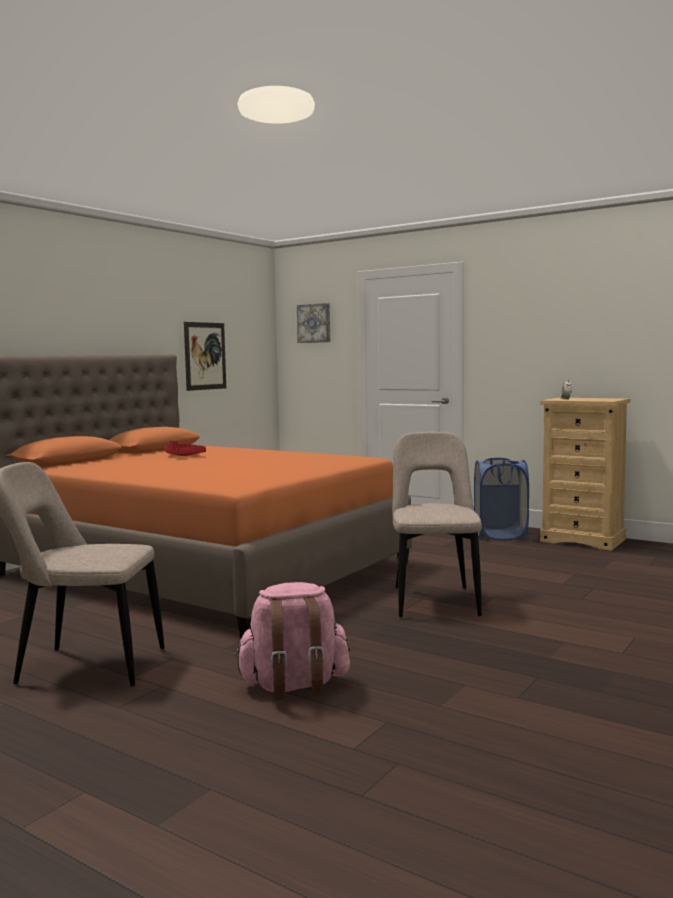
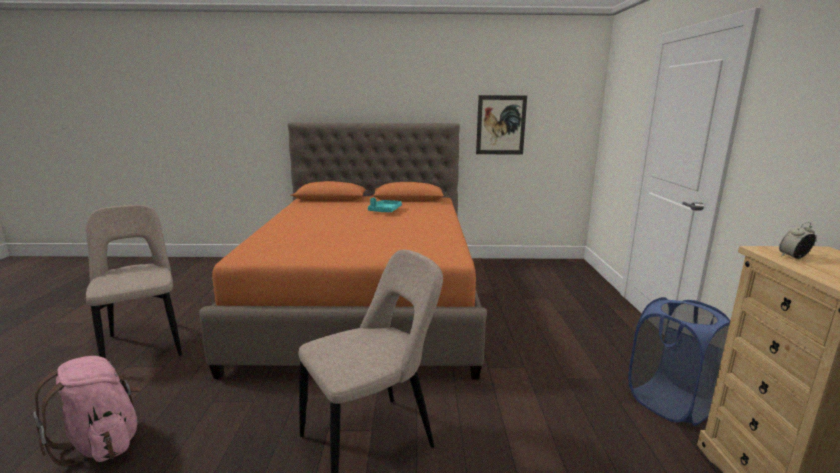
camera: 55 degrees right, 10 degrees up
red tray [164,440,206,456] -> turquoise tray [368,198,402,212]
picture [297,303,330,343] -> none

